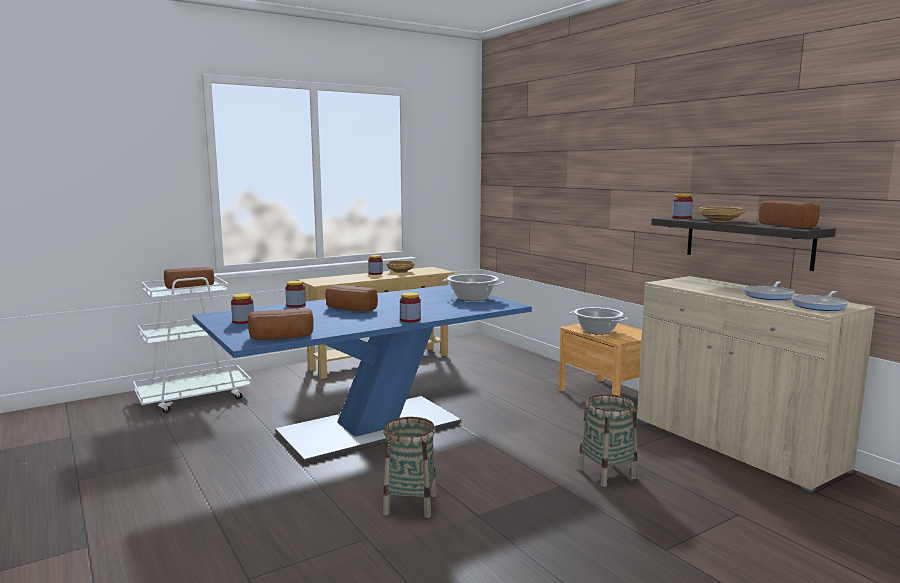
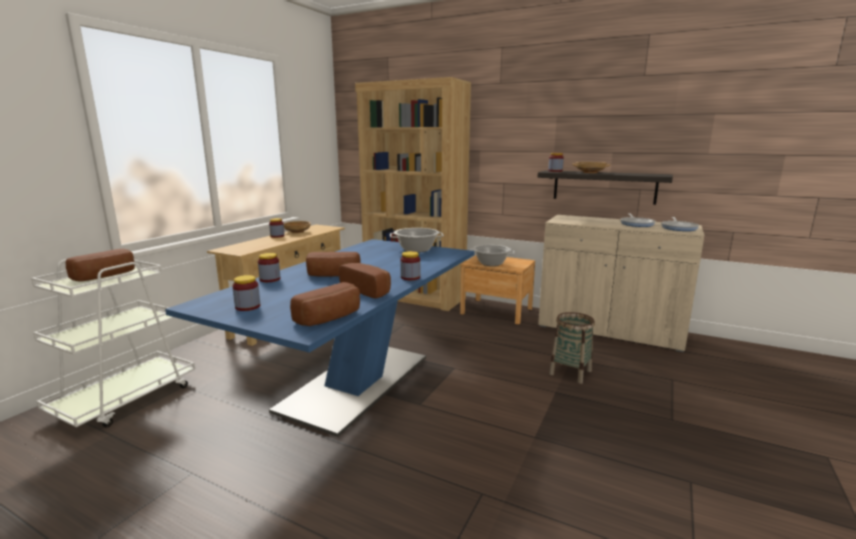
camera: 30 degrees left, 5 degrees up
basket [383,417,437,518] -> none
bread [759,200,820,228] -> bread moved to [339,263,391,299]
none -> brown bookcase [355,77,471,311]

